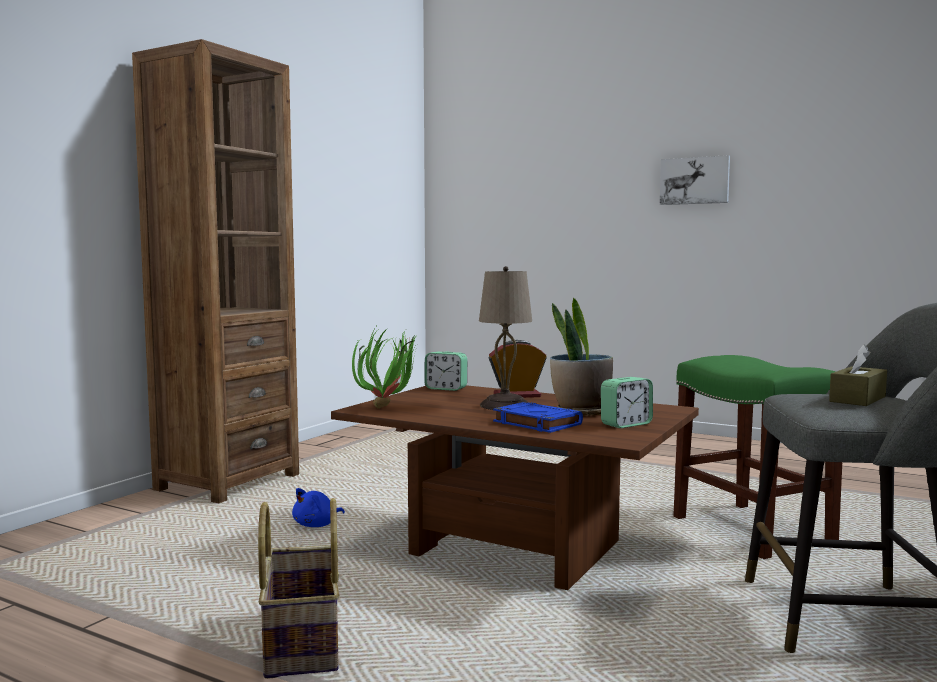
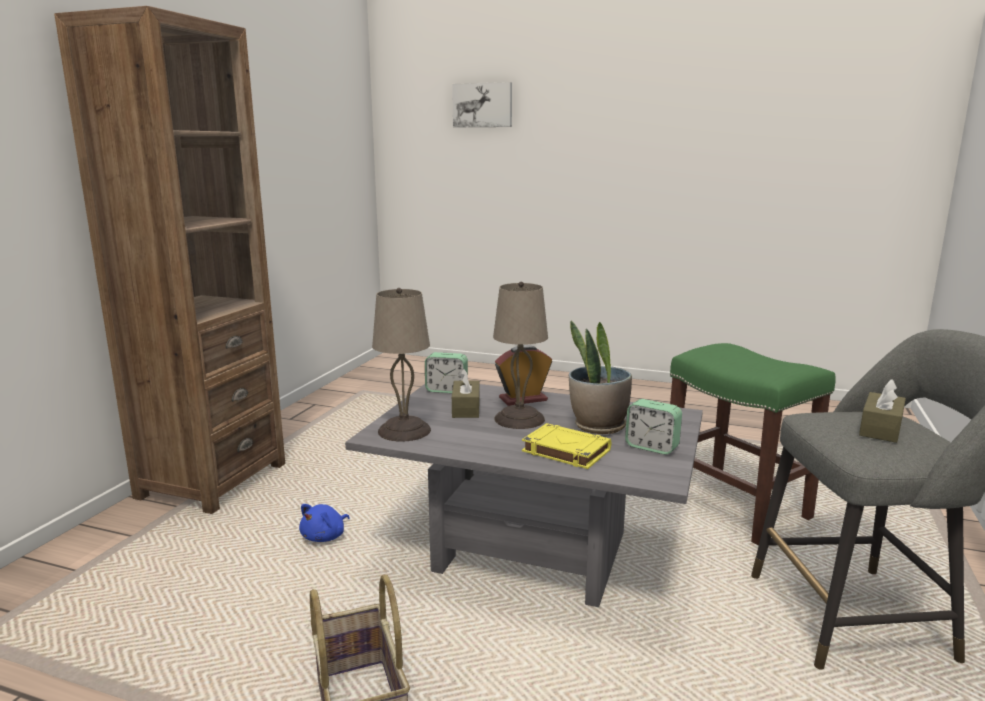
camera: 10 degrees left, 10 degrees up
brown coffee table [331,385,699,590] -> grey coffee table [345,384,703,607]
potted plant [352,324,417,408] -> beige table lamp [372,288,431,442]
blue book [493,402,583,433] -> yellow book [522,423,612,469]
alarm clock [601,377,653,428] -> alarm clock turned 75 degrees clockwise [625,399,682,455]
picture [660,155,730,205] -> picture moved to [452,82,512,127]
none -> brown tissue box [452,368,480,418]

